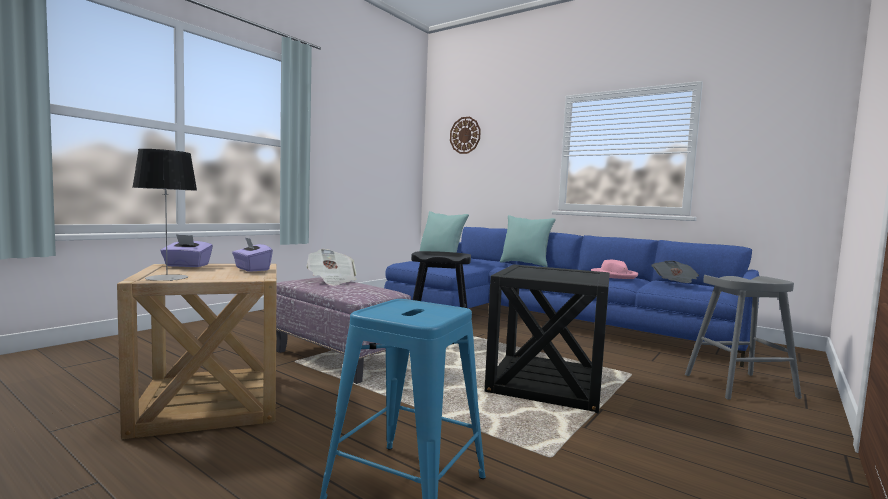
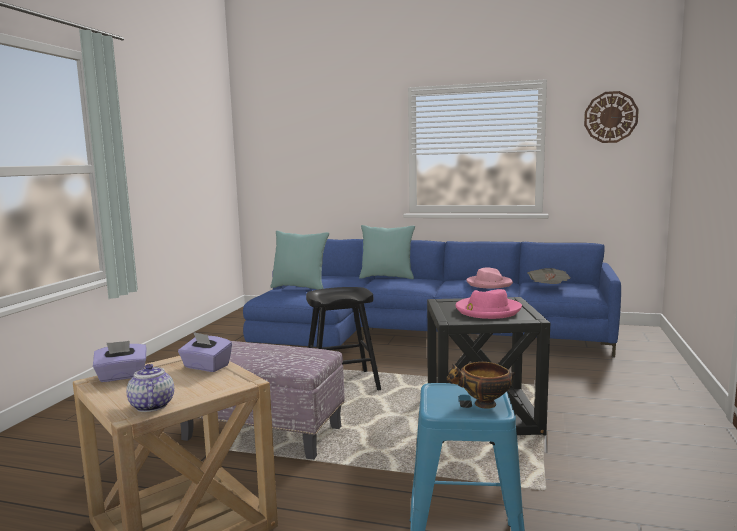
camera: 20 degrees left, 5 degrees up
table lamp [133,149,197,281] -> teapot [126,364,174,412]
newspaper [306,249,357,286] -> none
wall clock [450,117,481,154] -> wall clock moved to [584,91,639,143]
grey stool [685,275,802,400] -> none
none -> bowl [446,362,515,409]
none -> pink hat [456,289,522,319]

